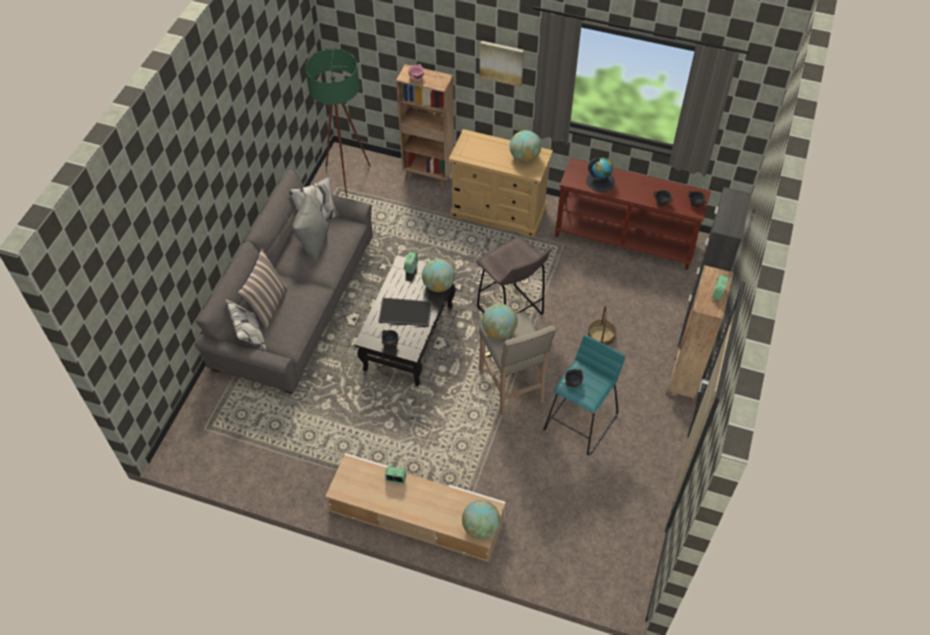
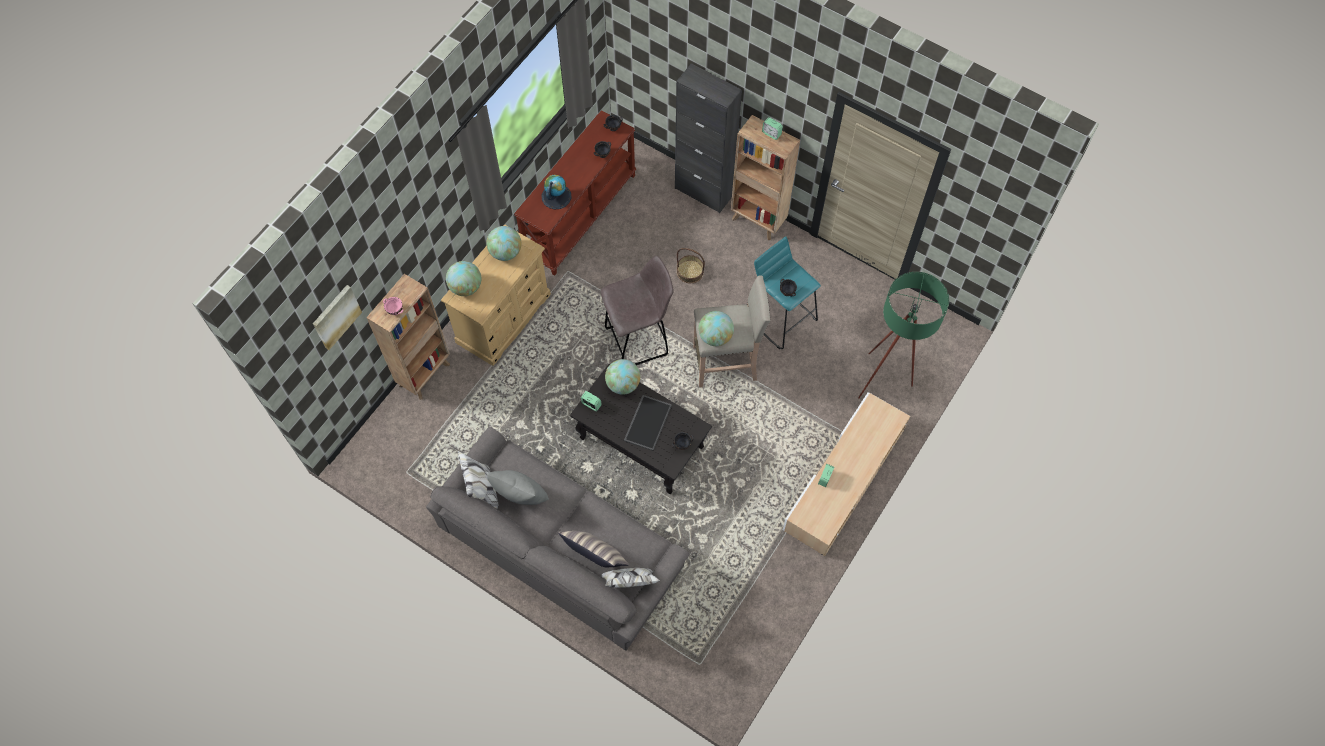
camera: 75 degrees left, 10 degrees up
green floor lamp [305,48,371,197] -> green floor lamp moved to [858,272,949,399]
globe [462,500,500,539] -> globe moved to [446,261,481,296]
picture [480,41,524,87] -> picture moved to [313,285,362,350]

